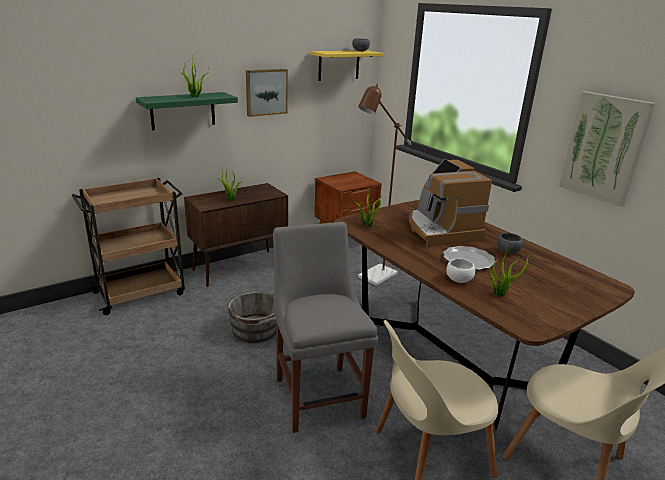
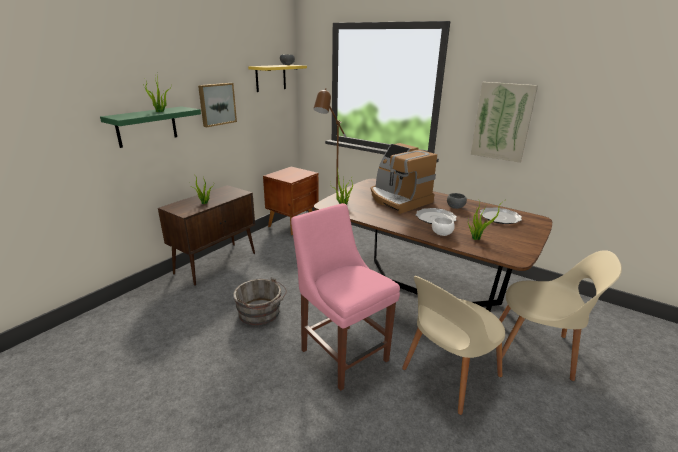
camera: 20 degrees left, 0 degrees up
brown cart [72,178,185,315] -> none
grey chair [273,222,378,433] -> pink chair [291,203,400,391]
none -> plate [480,207,522,224]

